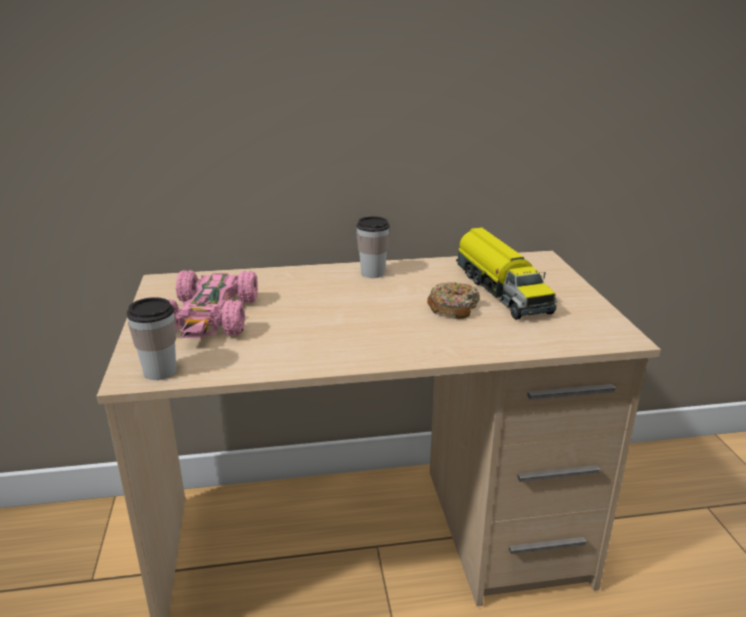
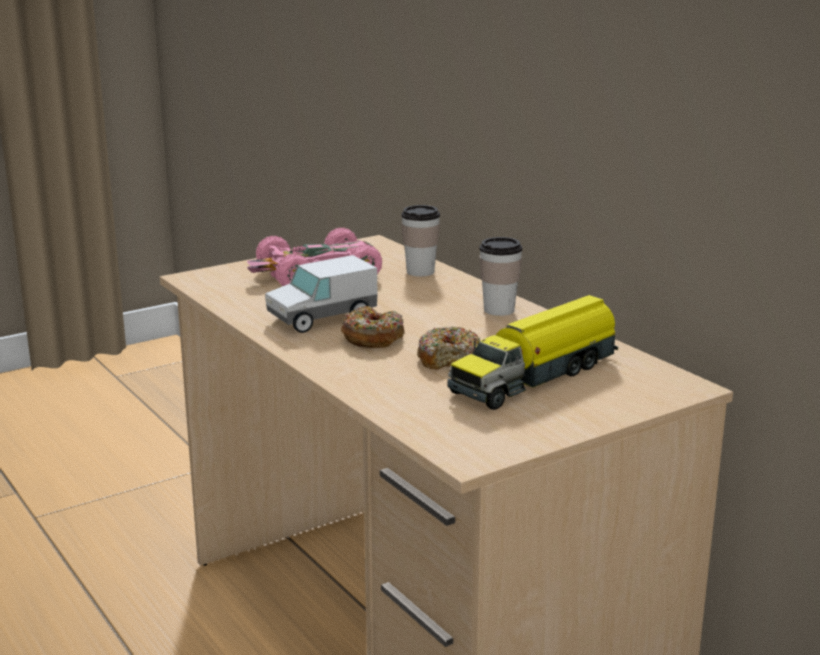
camera: 65 degrees right, 5 degrees down
cup [127,297,176,380] -> cup moved to [401,205,440,277]
none -> toy truck [265,255,377,333]
none -> donut [341,306,405,348]

